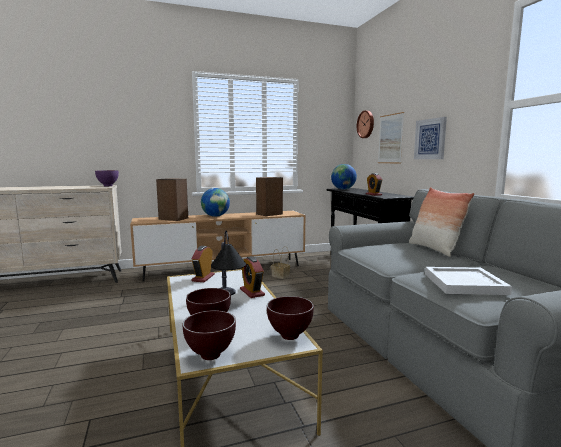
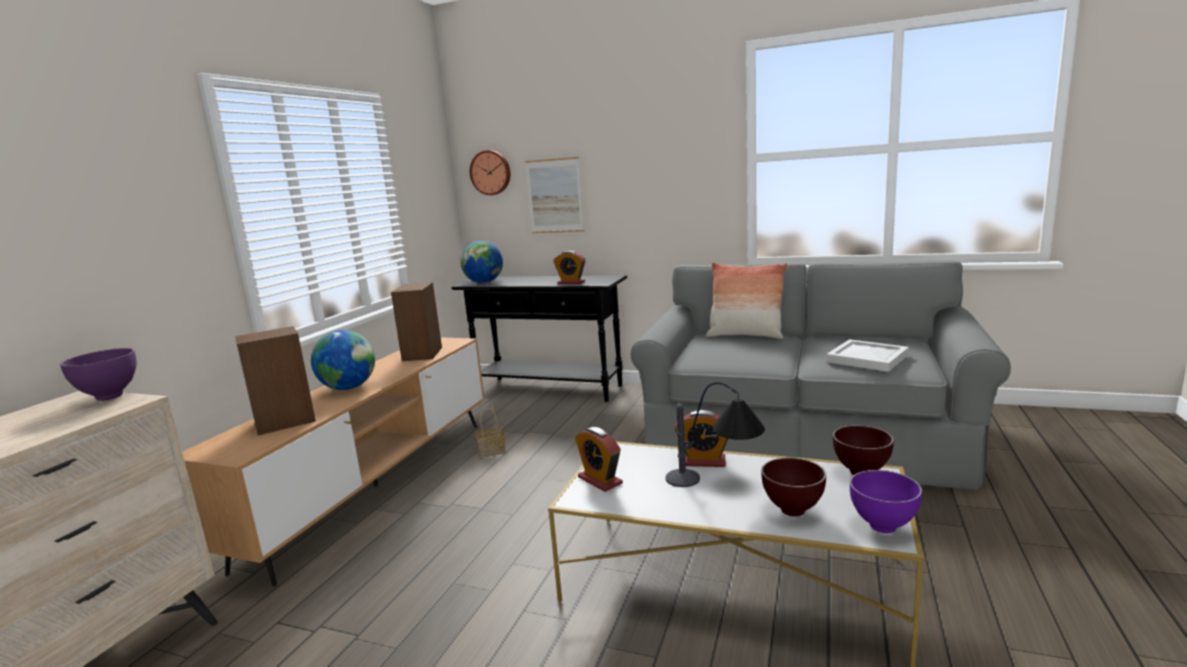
camera: 50 degrees left, 5 degrees up
brown bowl [183,310,236,360] -> purple bowl [850,470,922,533]
picture [414,117,447,159] -> none

